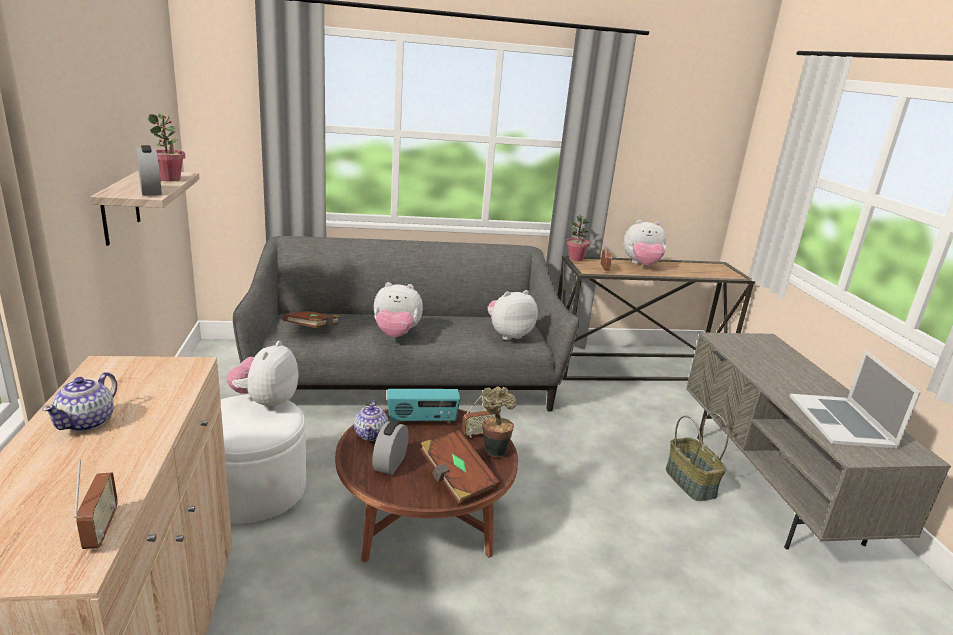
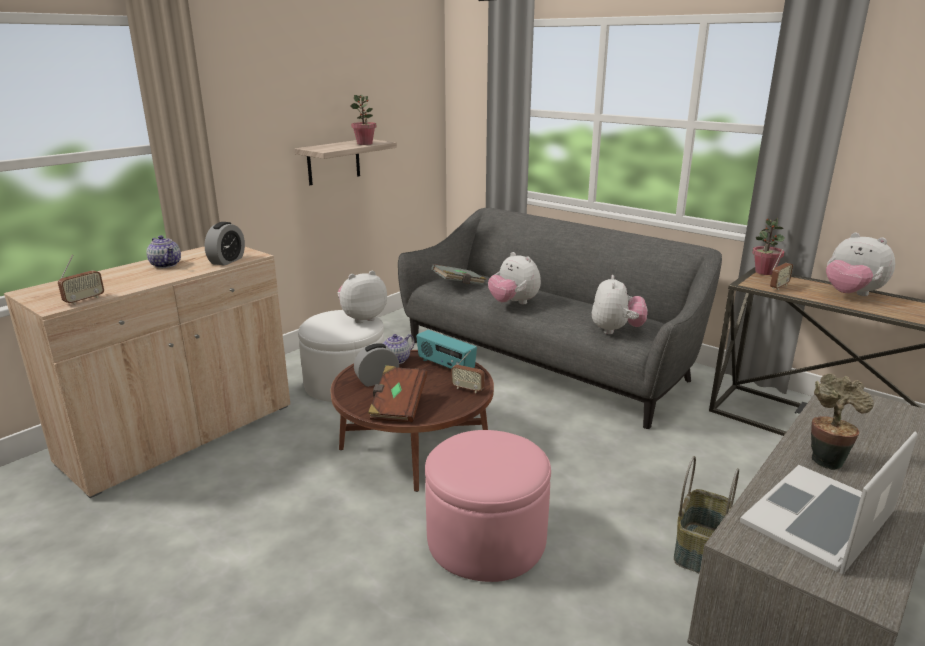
camera: 50 degrees right, 0 degrees up
teapot [42,372,117,432] -> teapot turned 105 degrees counterclockwise [146,235,181,268]
alarm clock [136,145,162,195] -> alarm clock moved to [204,222,245,266]
brown book [283,311,340,328] -> grey book [431,264,486,285]
potted plant [482,386,517,457] -> potted plant moved to [811,373,874,470]
plush toy [488,290,538,340] -> plush toy turned 75 degrees clockwise [592,275,648,334]
none -> pink ottoman [425,430,551,582]

